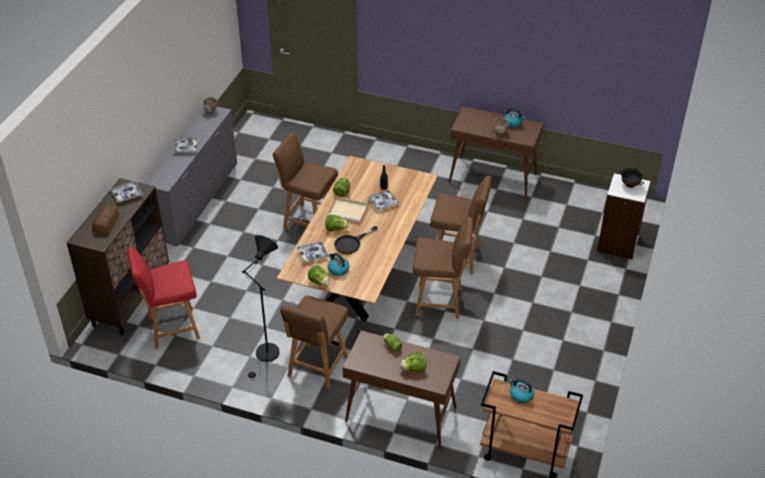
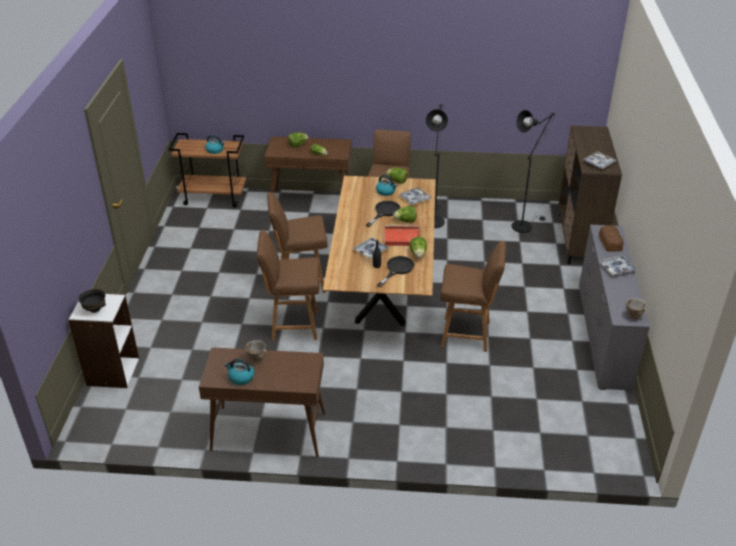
camera: 165 degrees right, 5 degrees down
bread [92,206,119,234] -> bread moved to [599,225,624,252]
red chair [127,246,200,349] -> black floor lamp [511,110,555,233]
beige tray [328,197,368,224] -> red tray [385,225,420,246]
none -> black frying pan [377,256,414,287]

